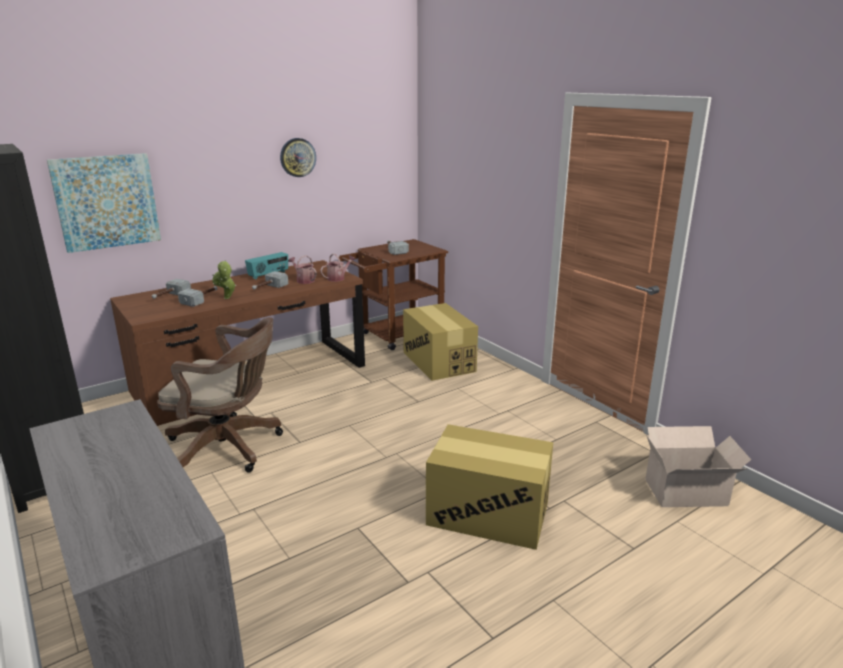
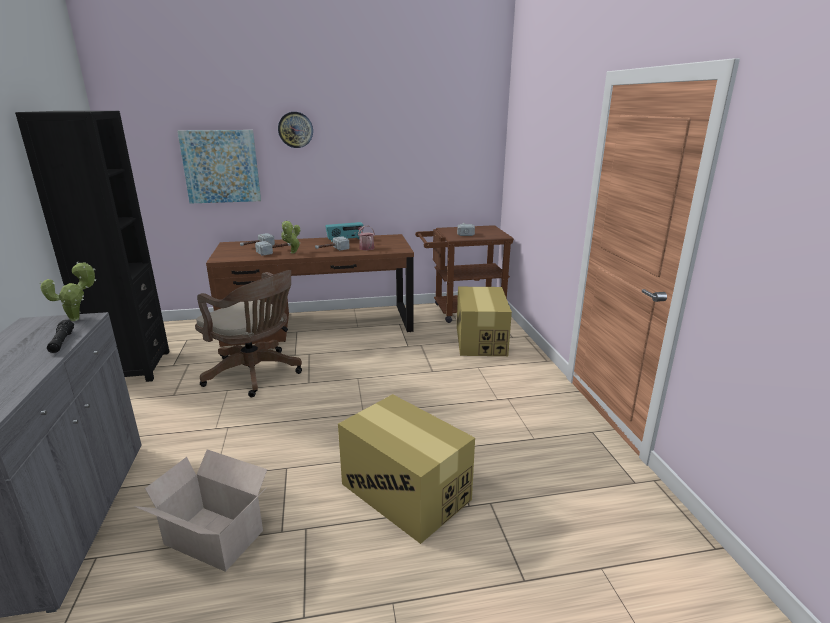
camera: 25 degrees right, 0 degrees up
wall clock [280,138,316,177] -> wall clock moved to [278,112,313,148]
watering can [320,253,356,282] -> none
cardboard box [645,426,751,507] -> cardboard box moved to [134,449,267,572]
none -> potted plant [40,262,96,321]
none -> black flashlight [47,319,74,353]

